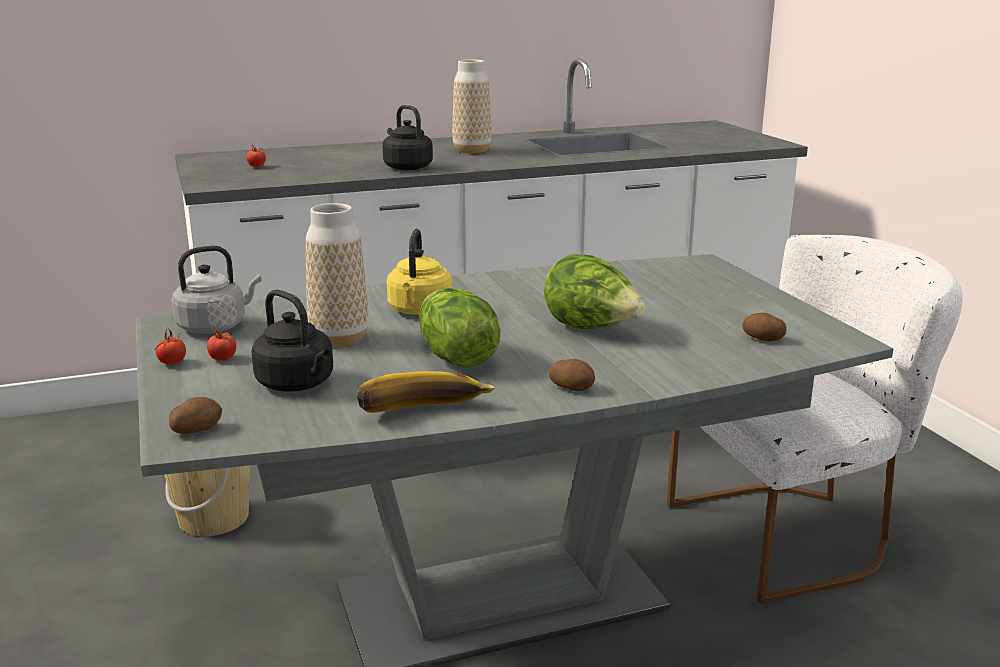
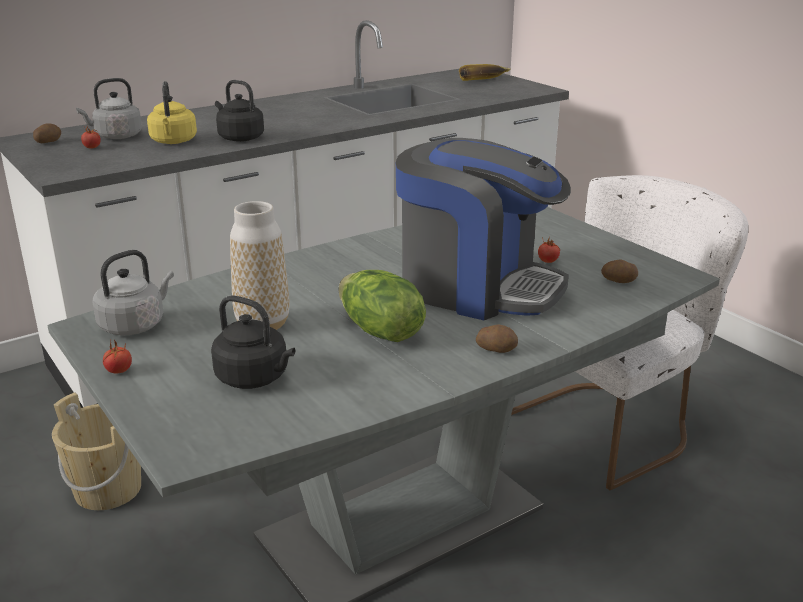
camera: 15 degrees left, 5 degrees up
potato [169,397,222,434] -> potato moved to [33,124,61,143]
tomato [207,325,236,361] -> tomato moved to [538,237,560,263]
banana [357,371,495,413] -> banana moved to [459,64,510,81]
yellow kettle [387,229,452,315] -> yellow kettle moved to [147,81,197,144]
vase [452,60,492,153] -> none
lettuce [544,254,645,329] -> coffee machine [396,138,571,320]
none -> grey kettle [76,78,142,139]

